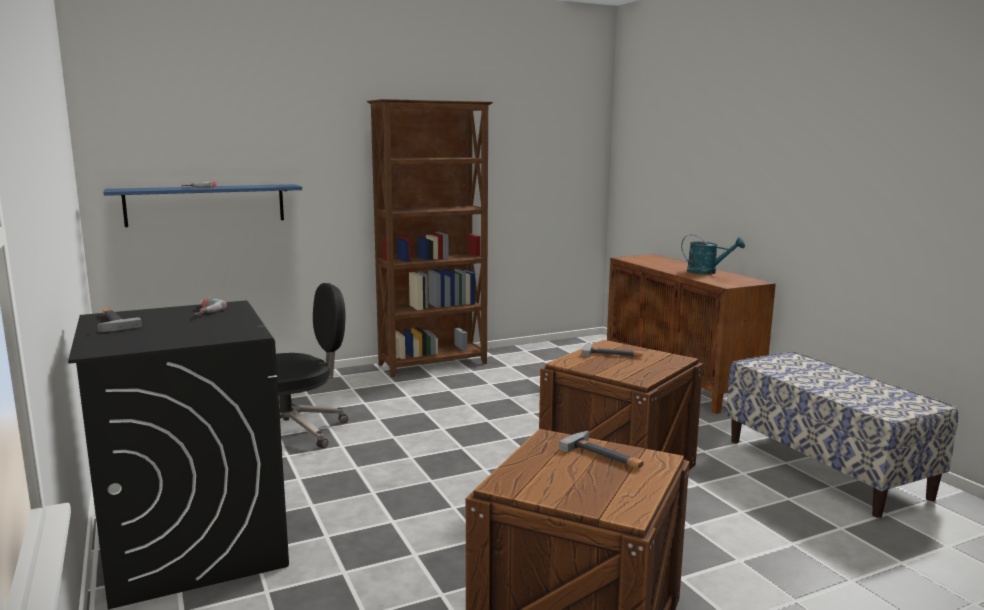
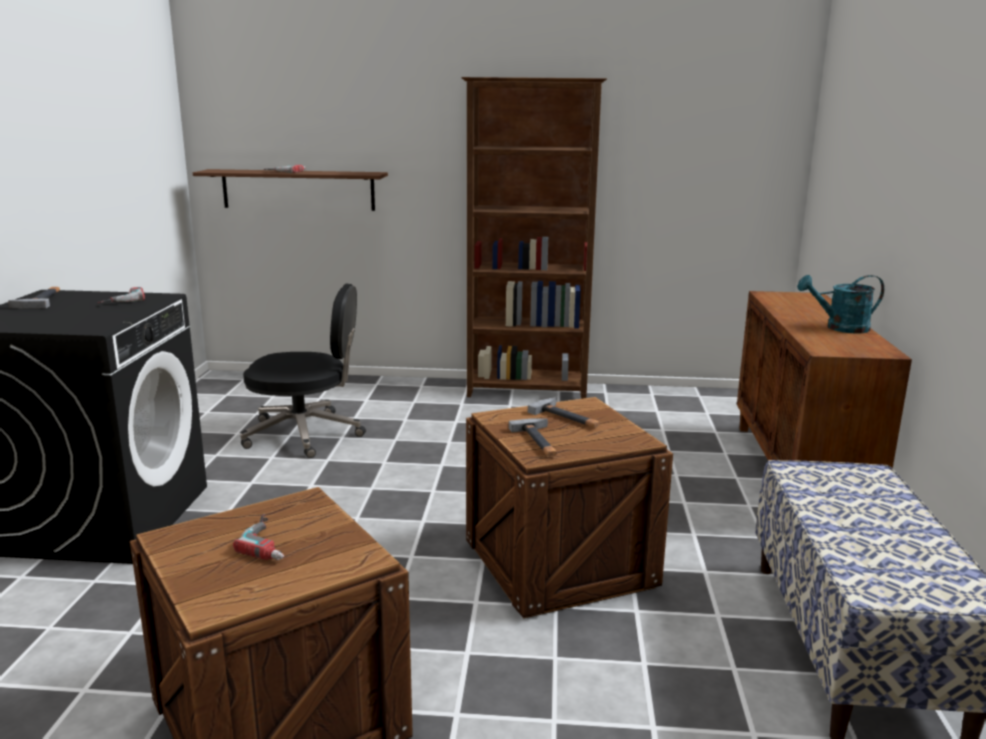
camera: 30 degrees right, 5 degrees up
blue shelf [103,184,302,227] -> brown shelf [193,169,388,211]
hammer [559,431,643,468] -> hammer moved to [509,419,557,457]
turquoise watering can [681,234,745,274] -> turquoise watering can turned 120 degrees clockwise [797,275,884,333]
none -> power drill [233,514,284,560]

